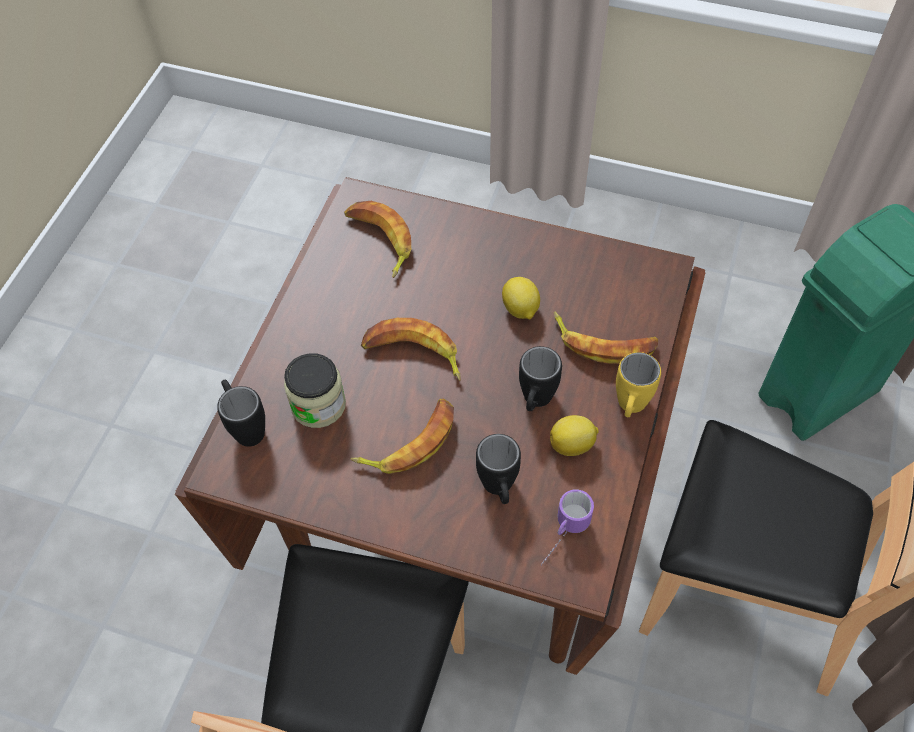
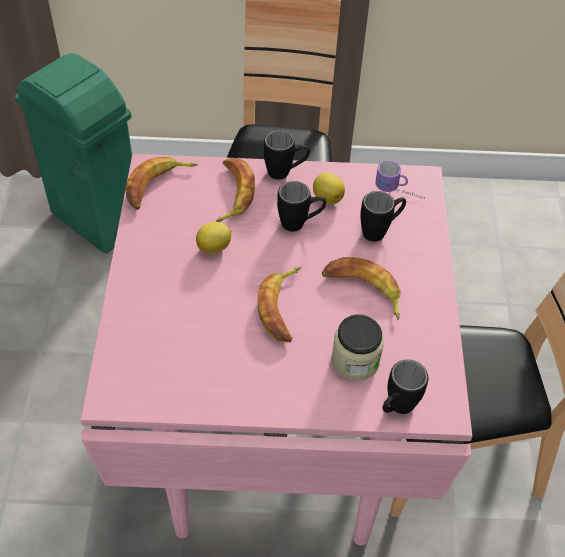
camera: 110 degrees left, 5 degrees down
brown dining table [175,177,706,675] -> pink dining table [81,154,472,545]
banana [344,201,411,278] -> banana moved to [125,156,198,210]
yellow mug [616,352,661,417] -> black mug [264,130,310,180]

